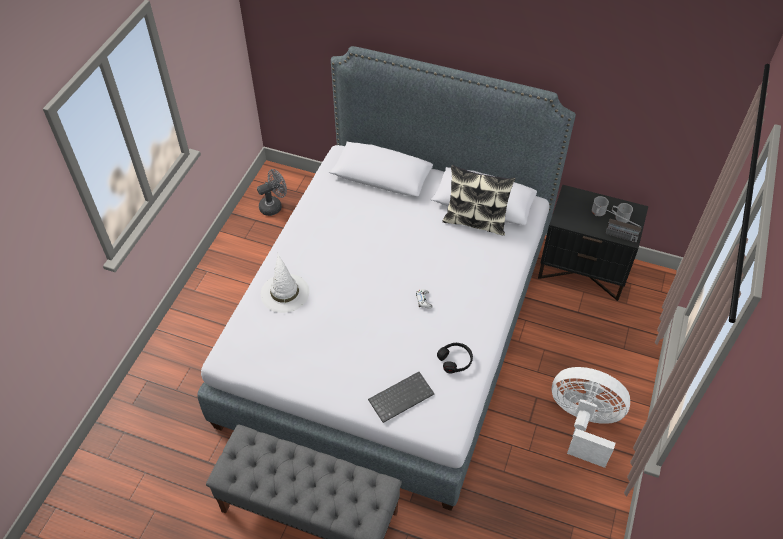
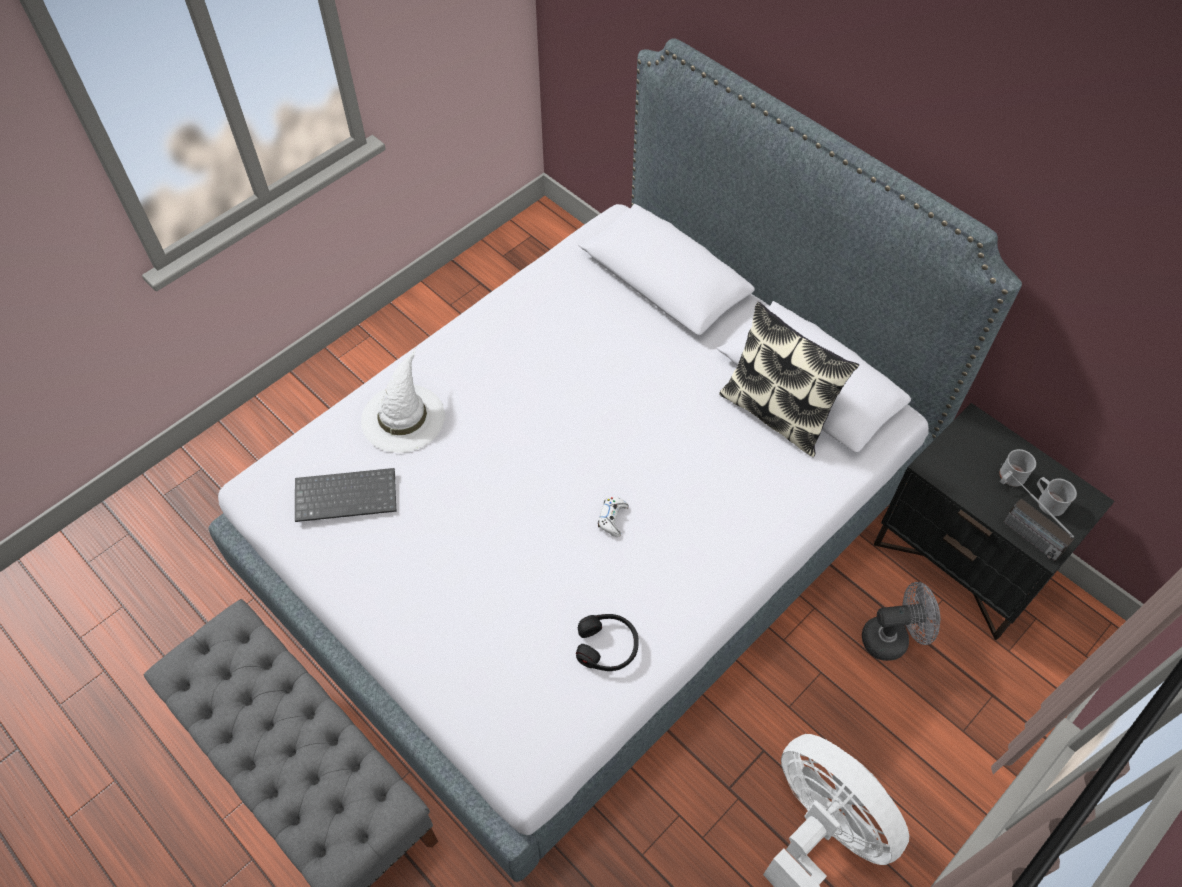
camera: 25 degrees right, 5 degrees up
grey fan [257,169,287,216] -> grey fan moved to [862,582,940,661]
keyboard [368,372,434,423] -> keyboard moved to [295,468,396,522]

